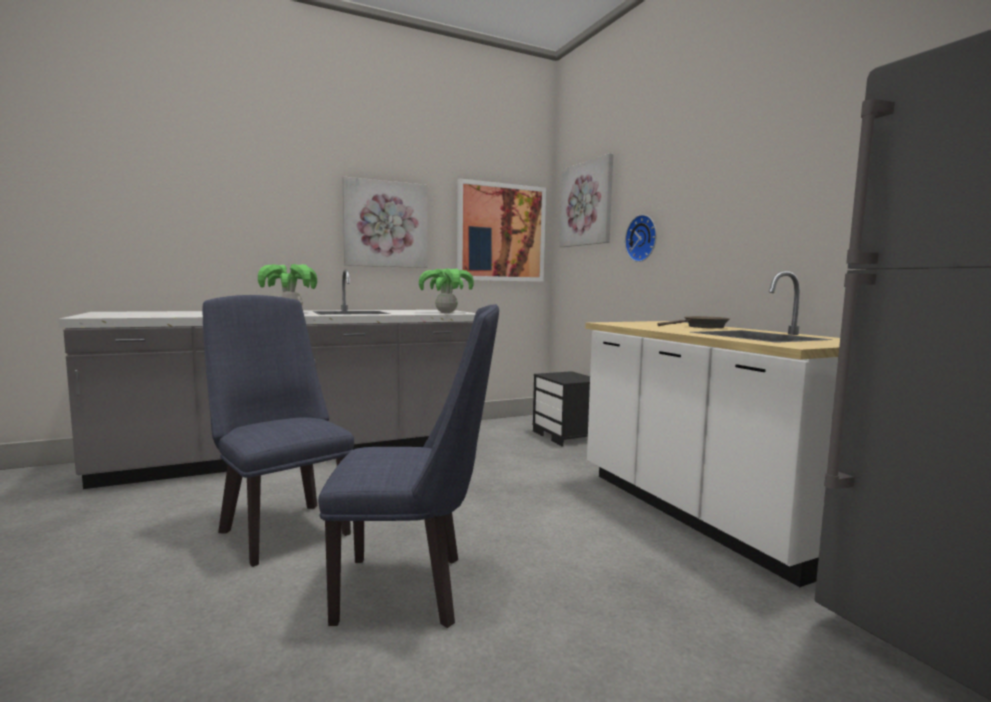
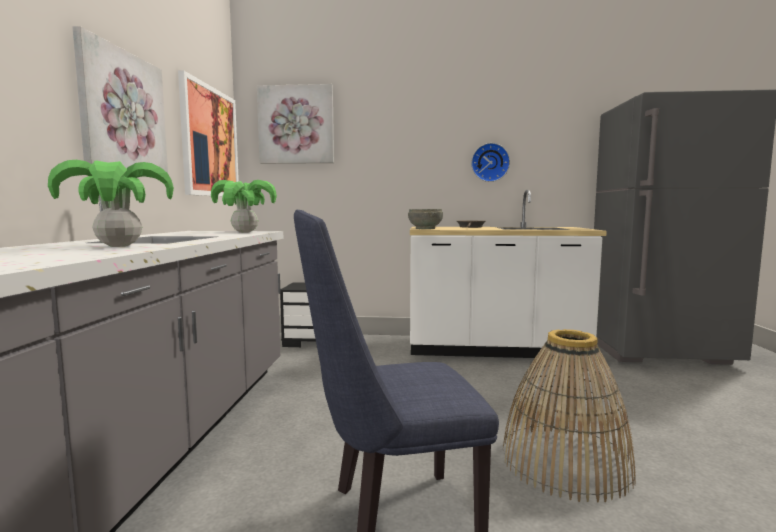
camera: 60 degrees left, 0 degrees up
blue chair [318,304,499,628] -> basket [502,329,636,502]
wall clock [625,215,657,262] -> wall clock moved to [471,143,510,182]
none -> grey bowl [408,209,443,229]

